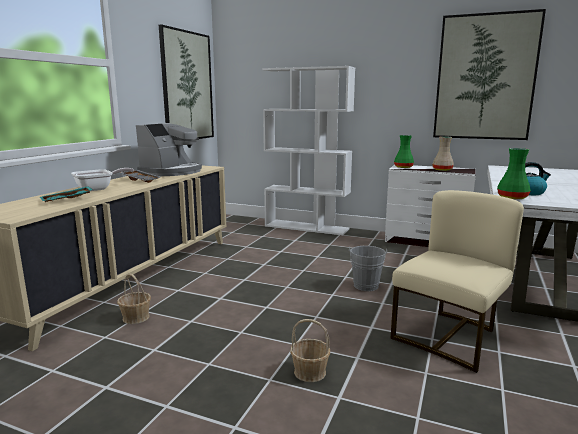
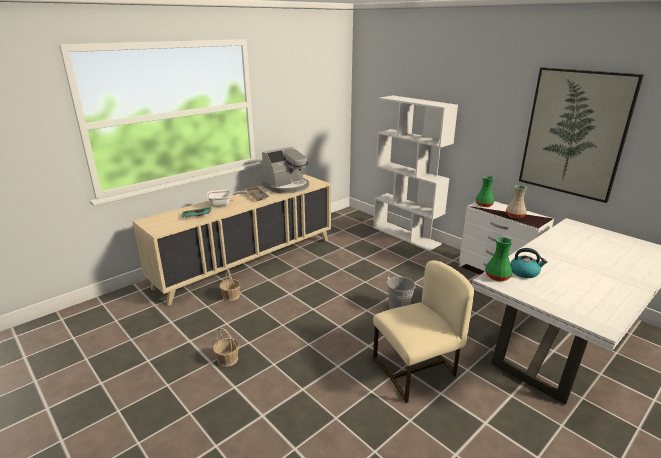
camera: 25 degrees right, 10 degrees up
picture [159,24,214,139] -> none
basket [290,319,330,382] -> basket moved to [213,328,239,367]

